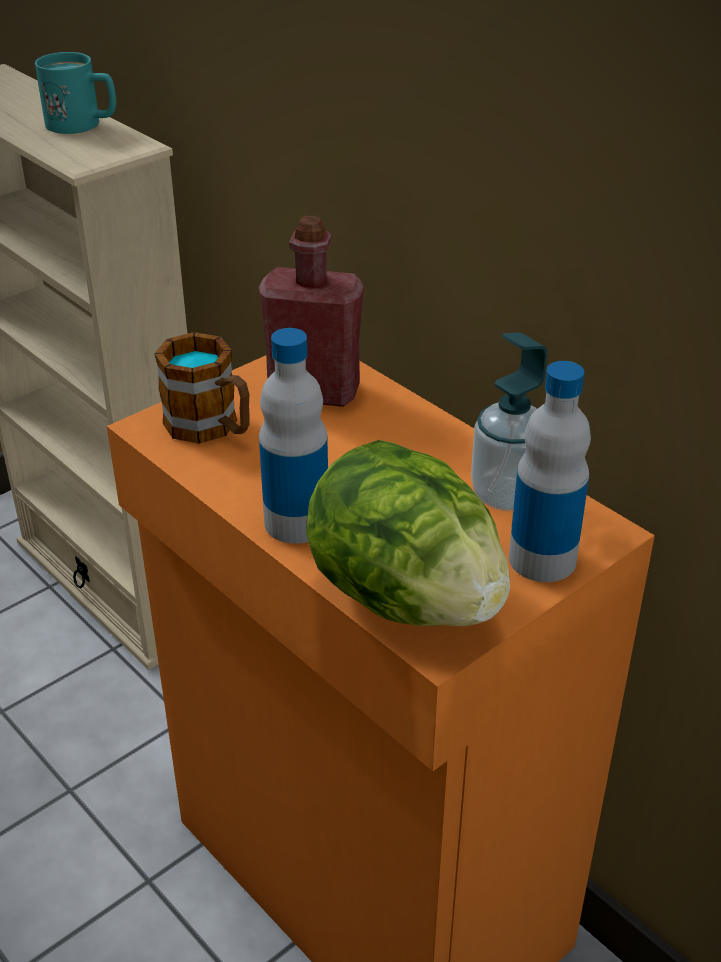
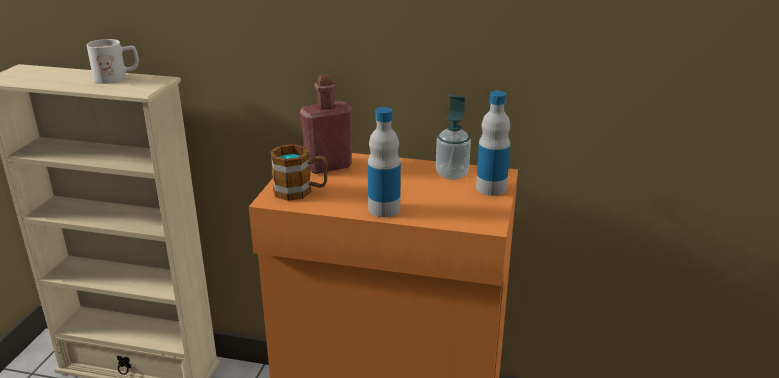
camera: 35 degrees left, 10 degrees down
turquoise mug [35,52,116,134] -> white mug [87,39,139,84]
lettuce [306,440,510,626] -> none

